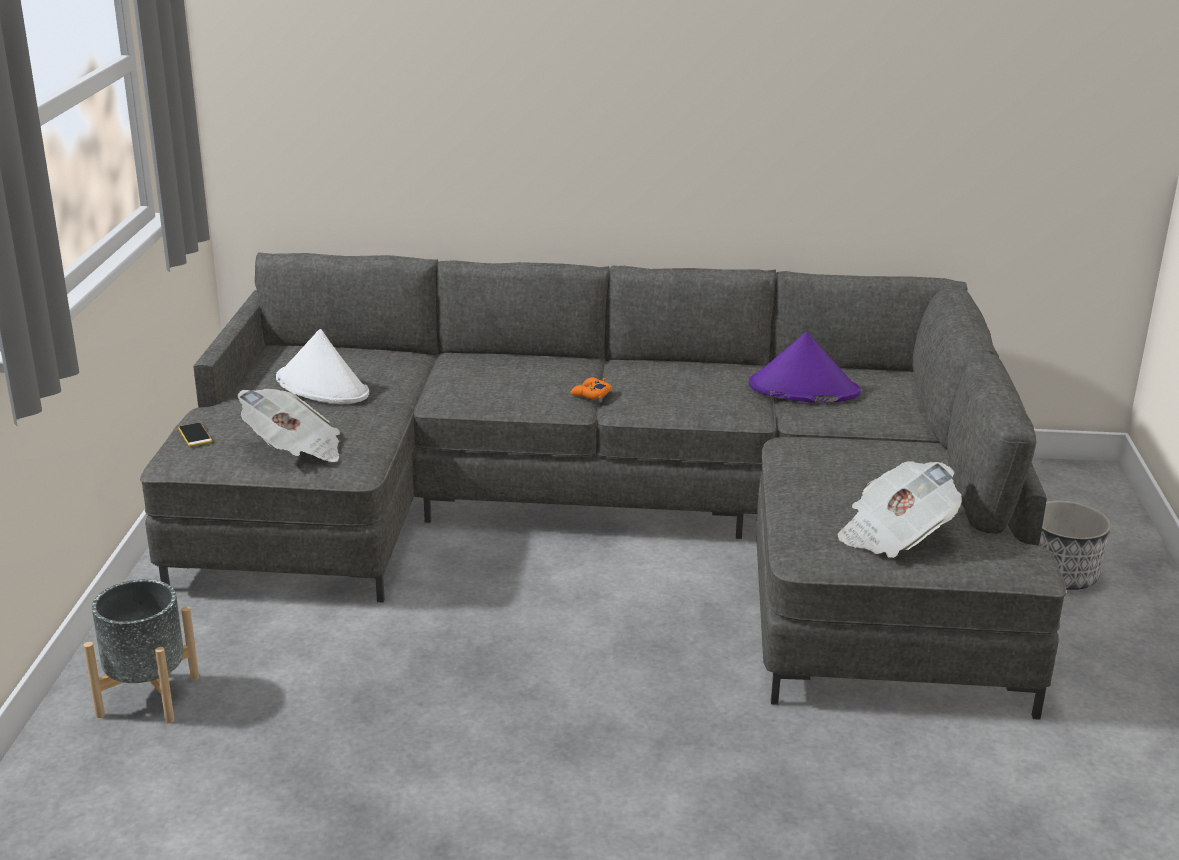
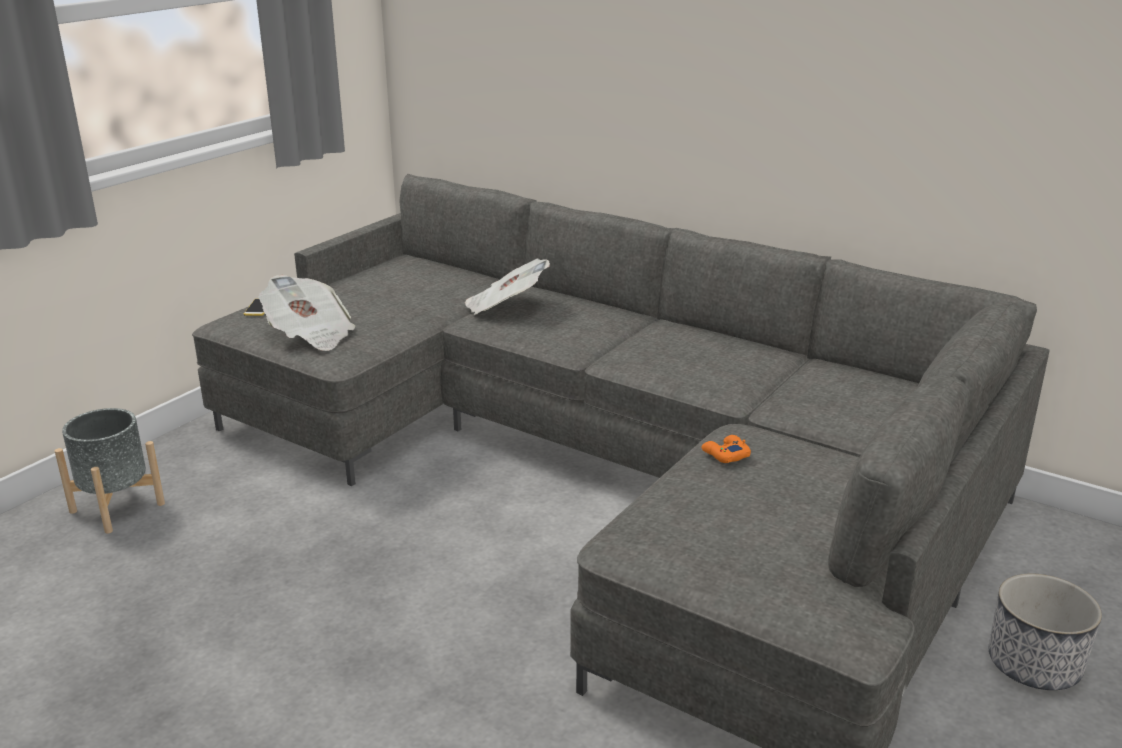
camera: 30 degrees right, 0 degrees up
white hat [276,329,369,404] -> none
orange game controller [570,378,612,400] -> orange game controller moved to [701,435,751,463]
purple hat [749,332,861,403] -> none
newspaper [838,461,962,558] -> newspaper moved to [465,258,550,315]

